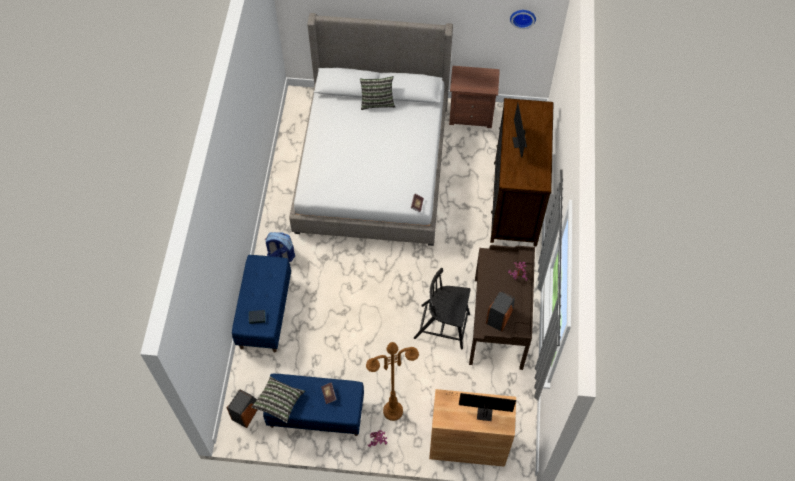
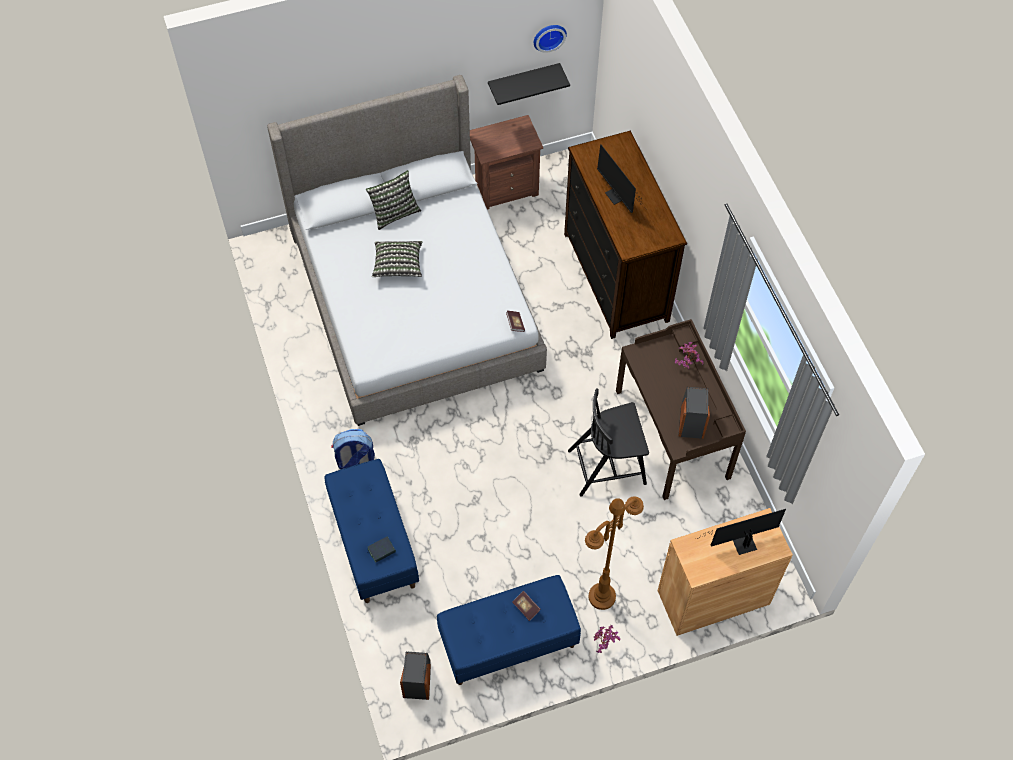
camera: 25 degrees left, 0 degrees up
pillow [251,376,305,423] -> pillow moved to [372,241,422,277]
none -> black shelf [488,63,570,105]

